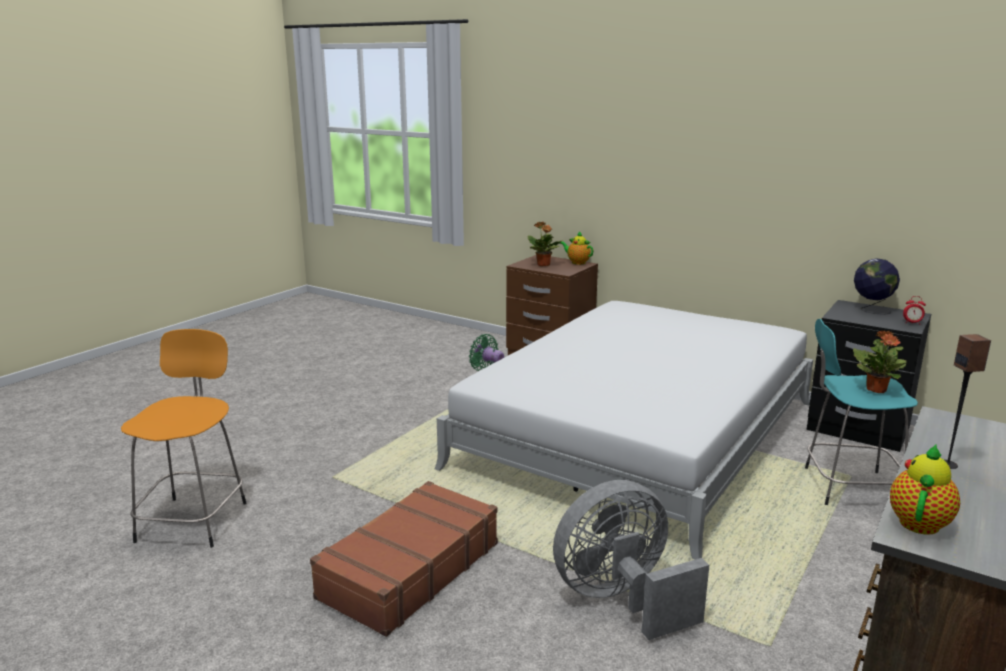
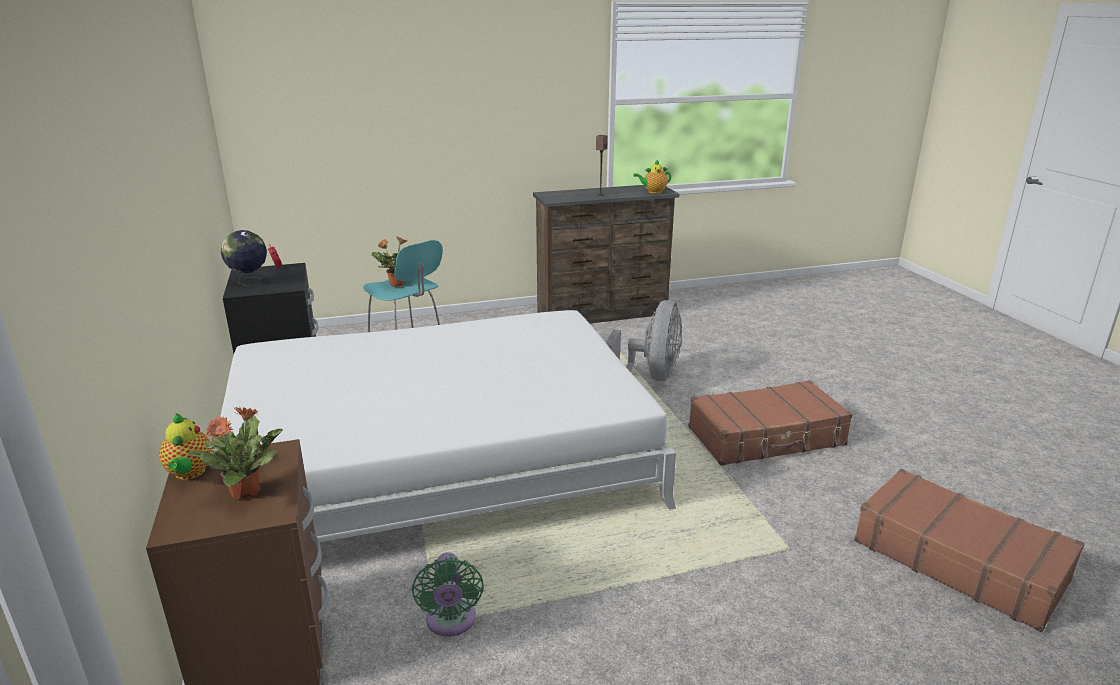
camera: 140 degrees left, 5 degrees up
orange stool [121,329,246,548] -> brown suitcase [854,469,1085,632]
grey fan [553,480,709,640] -> grey fan turned 90 degrees counterclockwise [606,300,682,381]

